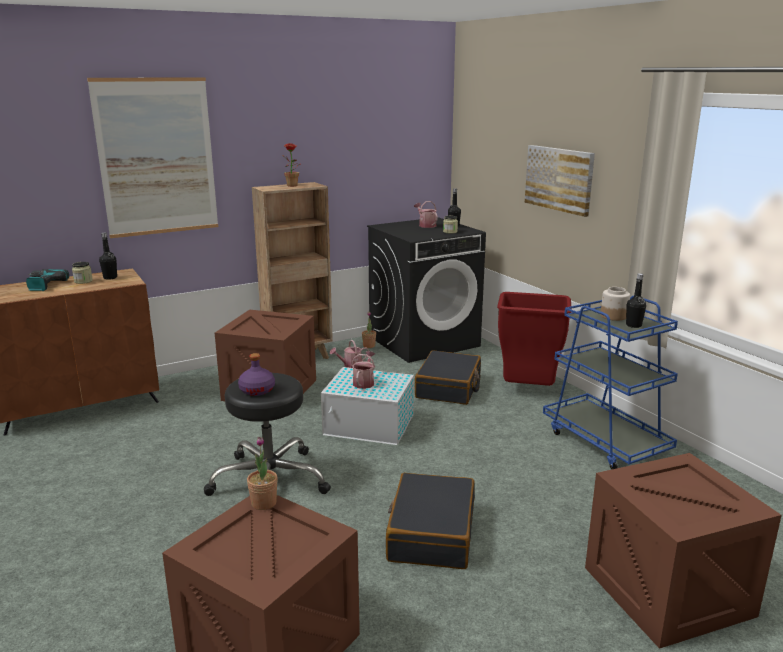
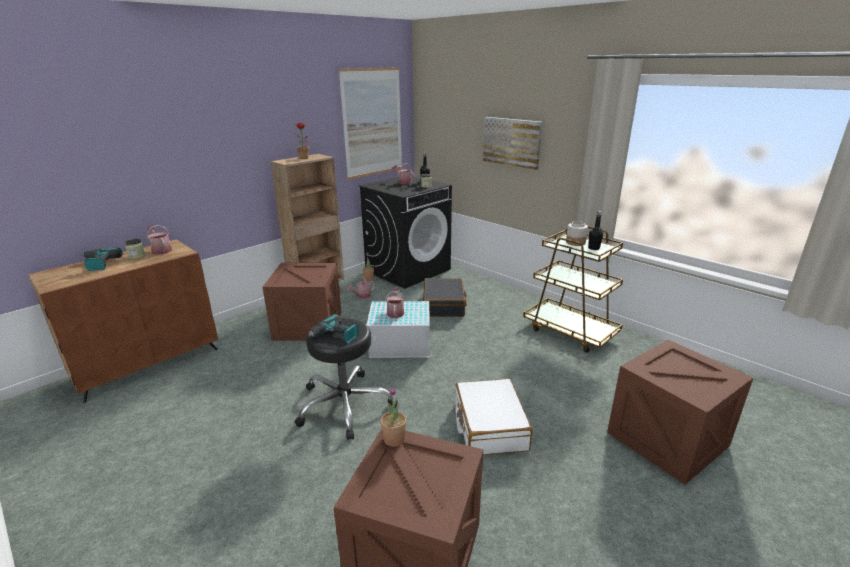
camera: 15 degrees left, 5 degrees up
picture [87,77,218,238] -> picture moved to [339,67,402,179]
black bottle [99,233,117,280] -> watering can [147,225,172,255]
purple bottle [238,353,275,396] -> power drill [308,314,359,343]
black suitcase [386,473,475,569] -> white suitcase [455,379,532,455]
red trash can [497,292,572,386] -> none
blue cart [543,296,678,469] -> brown cart [523,226,623,353]

